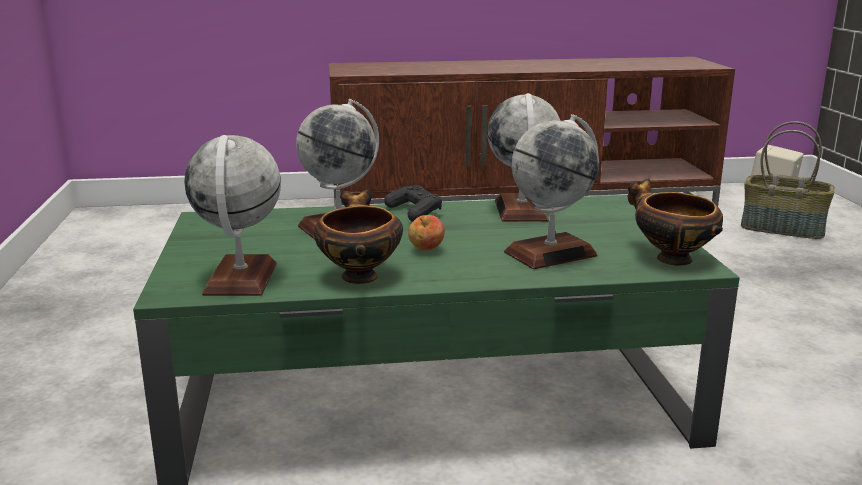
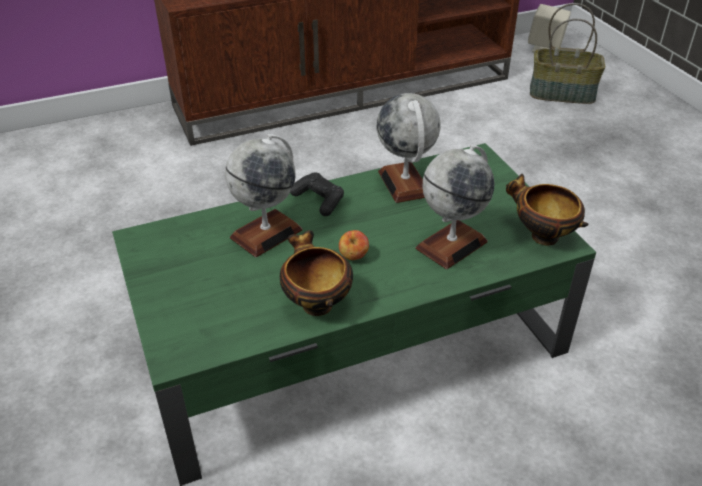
camera: 15 degrees left, 20 degrees up
globe [184,135,281,296] -> none

